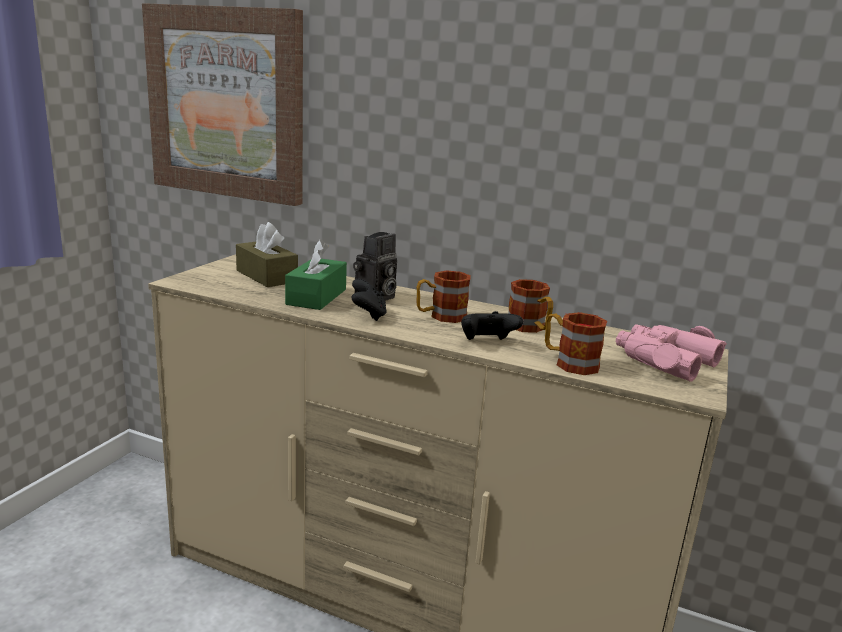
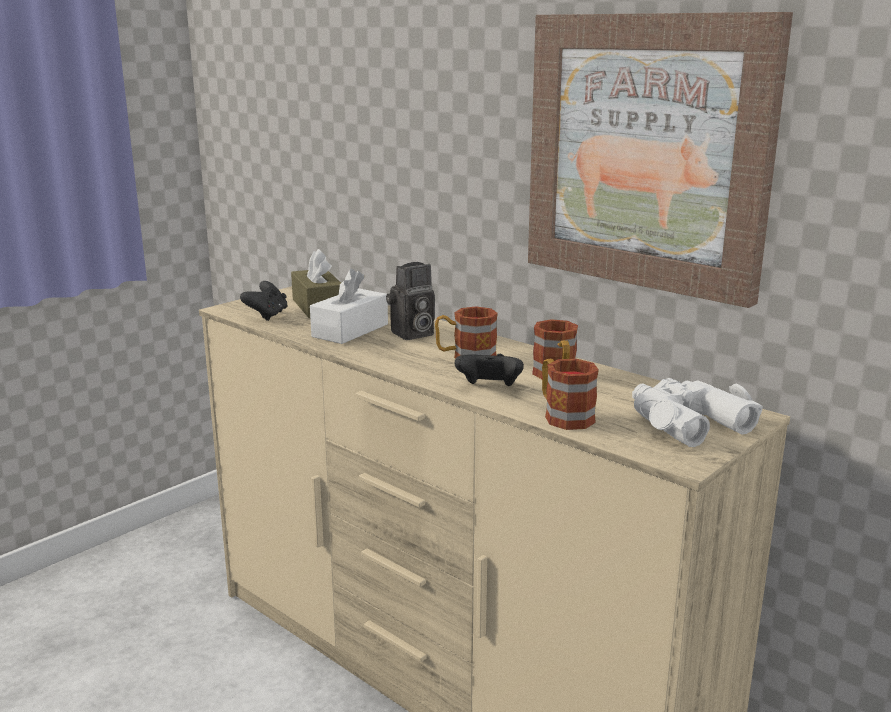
camera: 20 degrees right, 0 degrees up
picture [142,3,303,206] -> picture moved to [528,12,793,308]
green tissue box [285,239,347,310] -> white tissue box [310,269,388,344]
black game controller [351,279,387,321] -> black game controller moved to [240,281,288,321]
pink binoculars [616,324,727,381] -> white binoculars [632,378,763,447]

